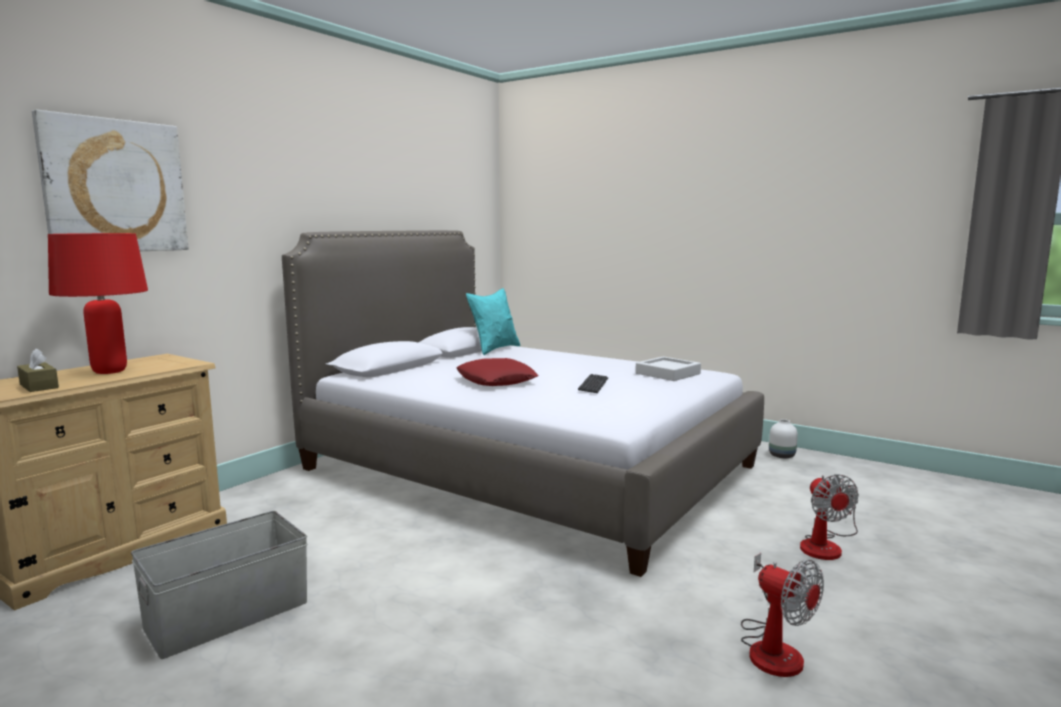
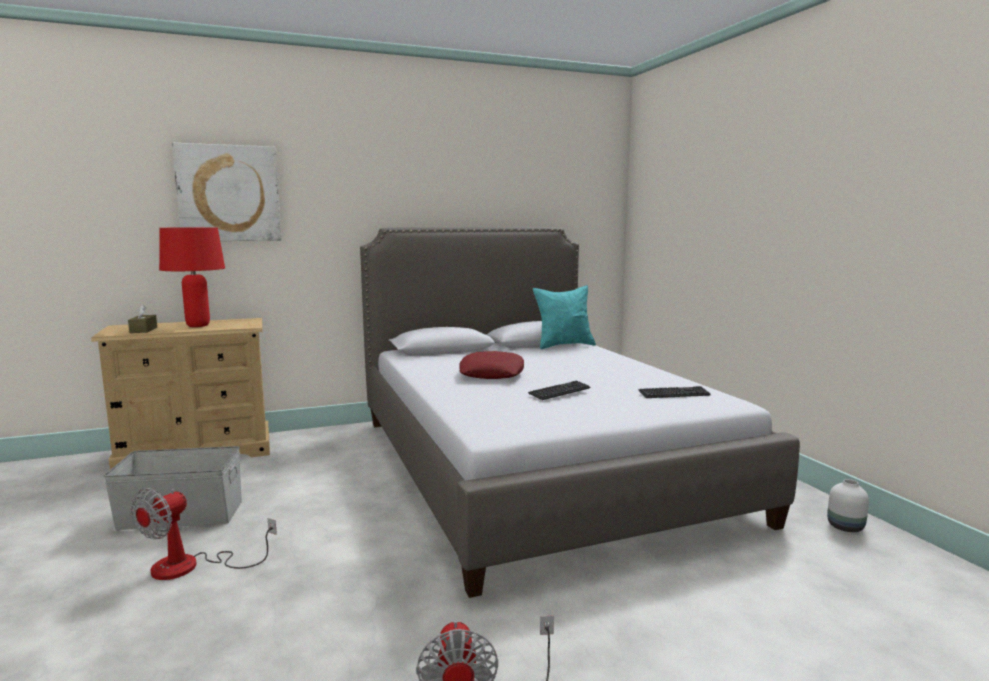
camera: 35 degrees right, 0 degrees up
grey tray [635,356,701,381] -> keyboard [638,386,711,398]
fan [800,474,859,560] -> fan moved to [131,488,277,580]

